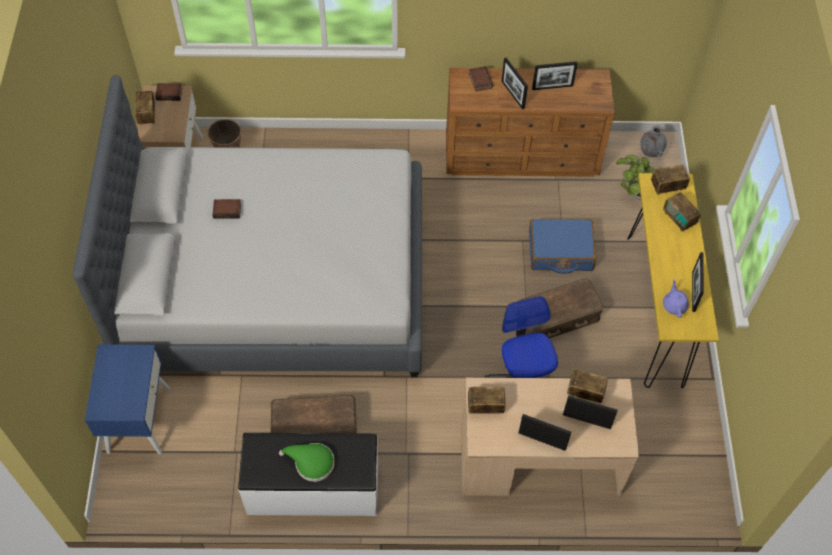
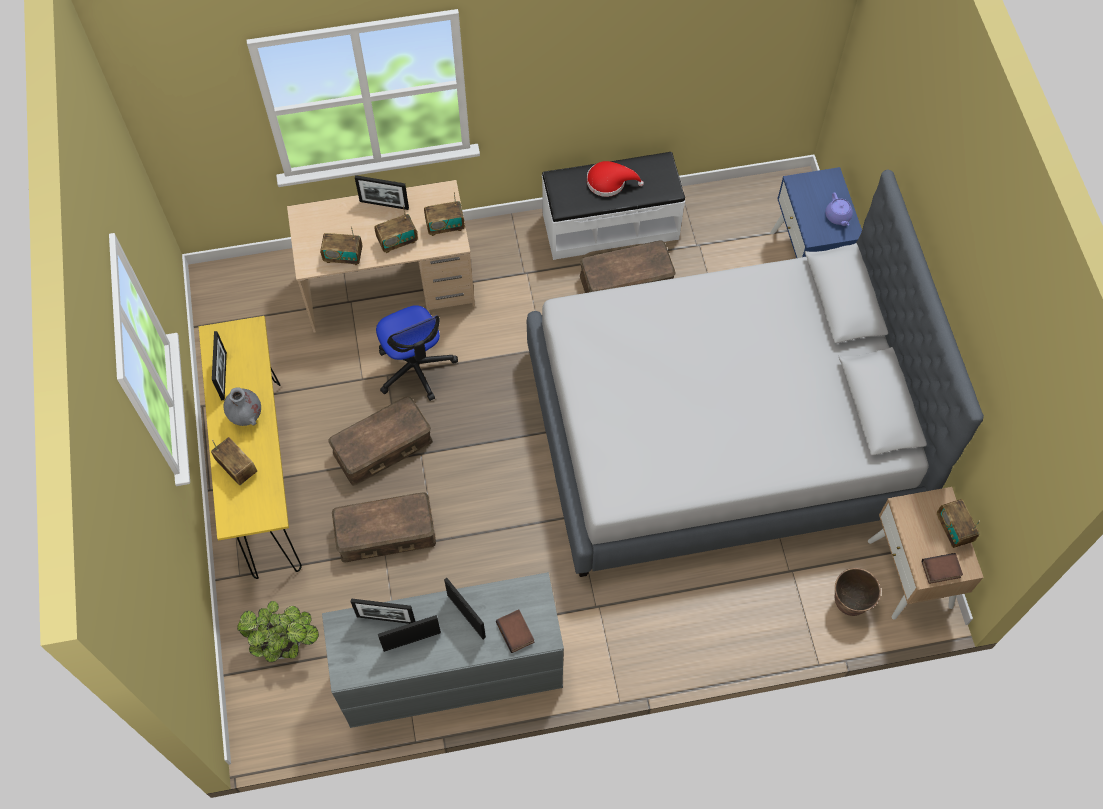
camera: 170 degrees right, 5 degrees up
book [212,199,241,219] -> none
green hat [279,443,335,482] -> red hat [587,161,644,197]
brown dresser [446,68,615,177] -> grey dresser [322,572,564,728]
blue suitcase [529,219,596,274] -> brown storage box [332,492,436,562]
picture frame [563,395,618,429] -> picture frame moved to [351,598,415,624]
grey vase [640,125,667,157] -> grey vase moved to [223,387,261,426]
radio [651,165,690,195] -> radio moved to [374,205,418,253]
purple teapot [663,279,689,318] -> purple teapot moved to [825,192,853,226]

